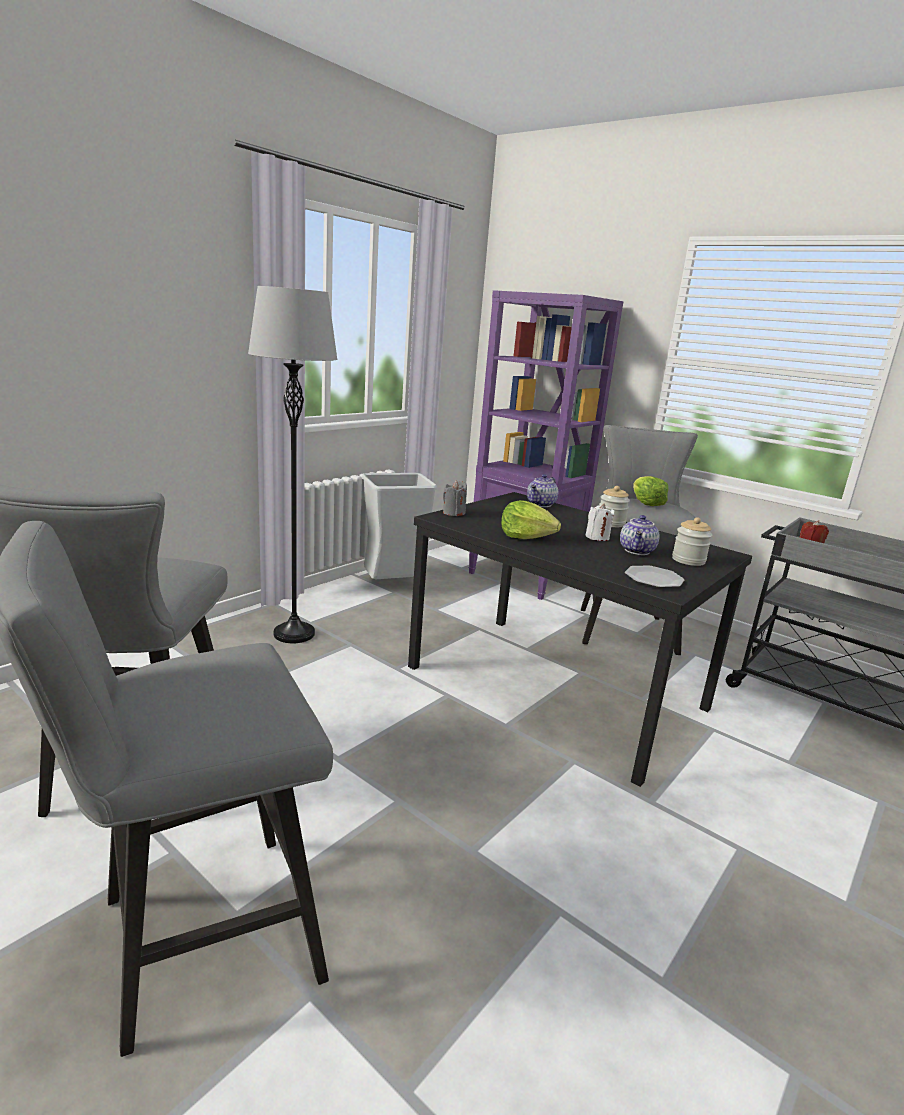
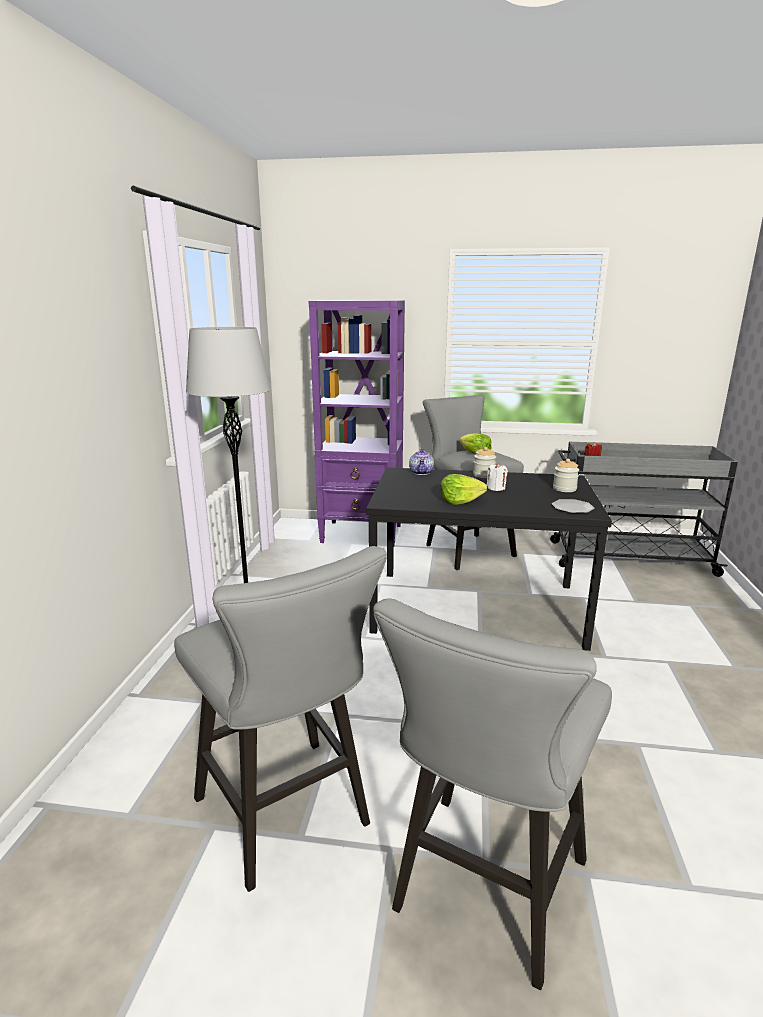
camera: 30 degrees left, 0 degrees up
grey trash can [362,473,437,579] -> none
grey candle [443,480,467,516] -> none
teapot [620,515,660,555] -> none

